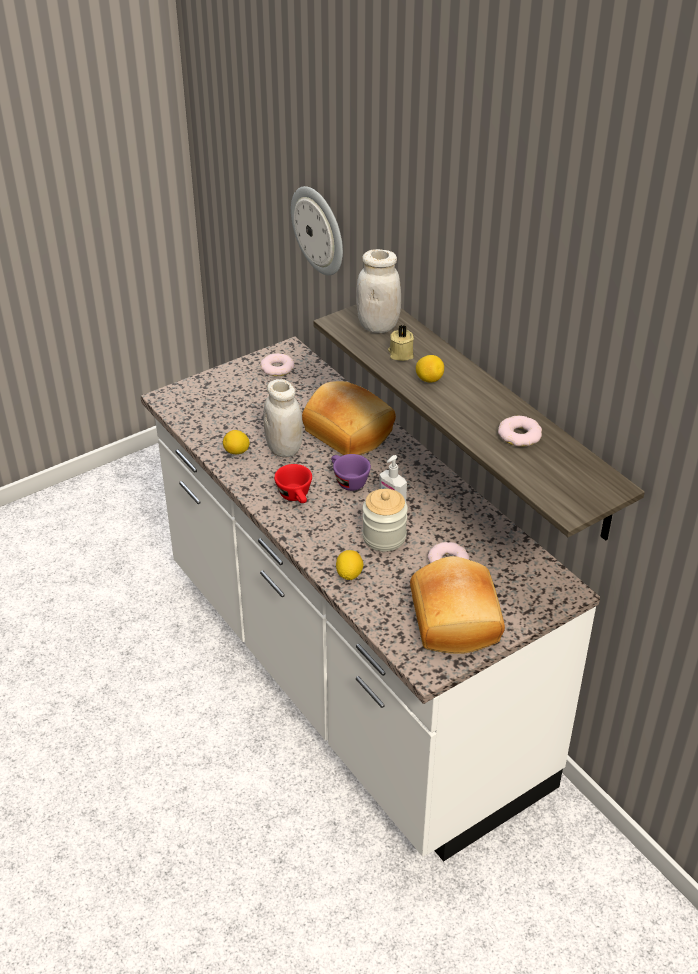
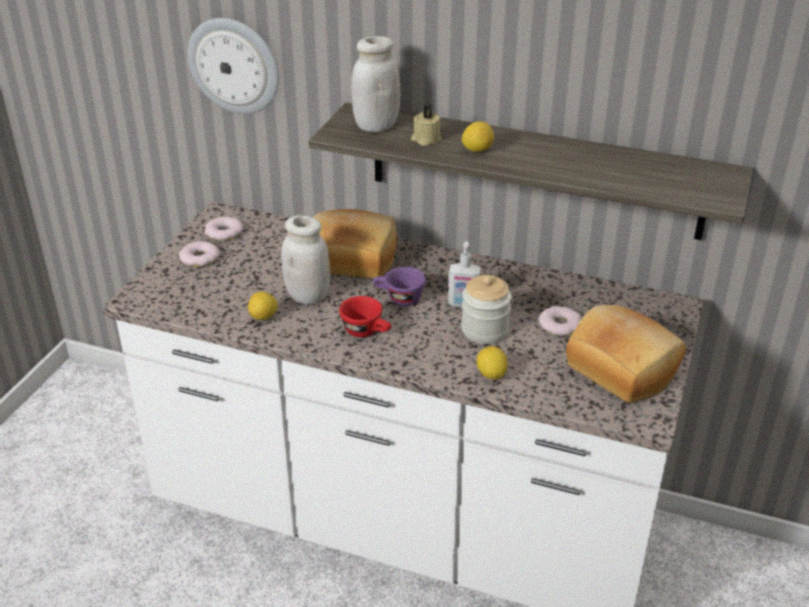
camera: 35 degrees left, 5 degrees down
donut [498,416,542,447] -> donut moved to [179,241,220,267]

